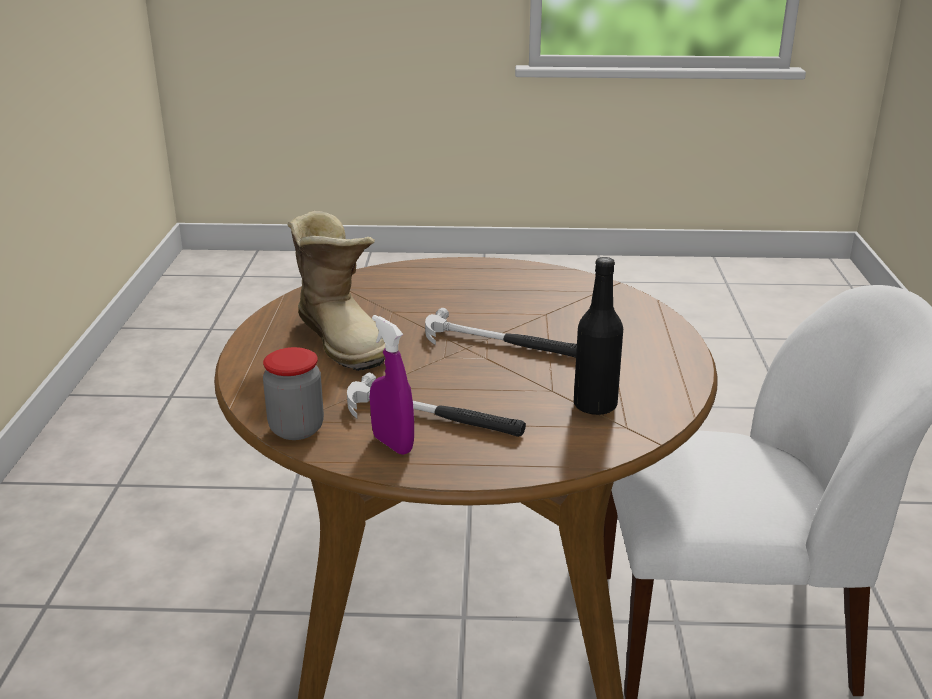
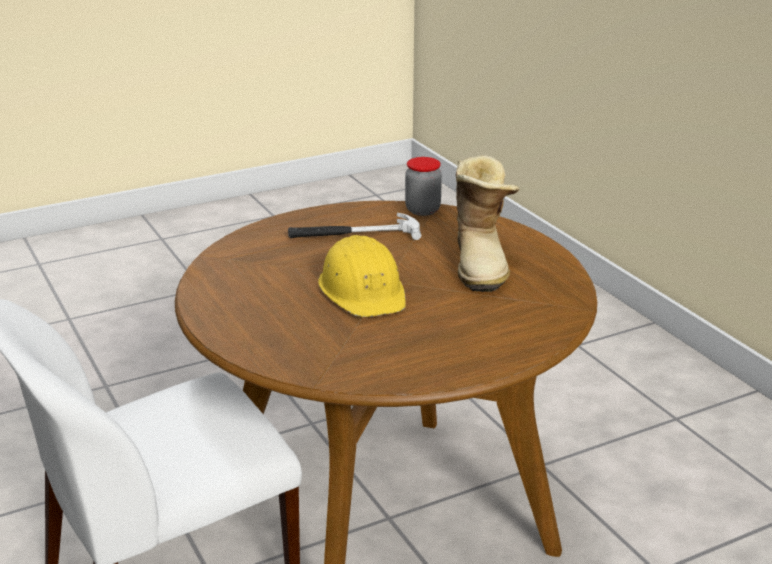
camera: 150 degrees right, 0 degrees up
boot [288,211,385,371] -> boot turned 120 degrees counterclockwise [456,155,520,292]
purple spray bottle [370,315,414,455] -> none
hammer [425,308,577,358] -> yellow hard hat [318,235,406,317]
black bottle [574,257,623,415] -> none

